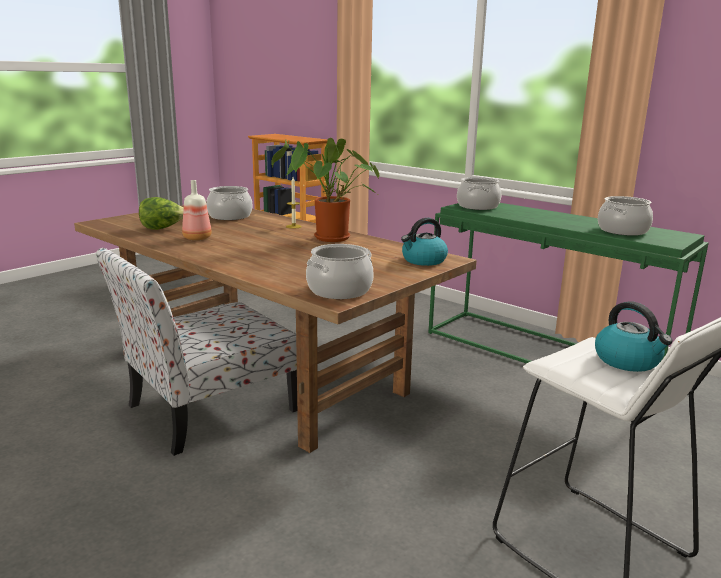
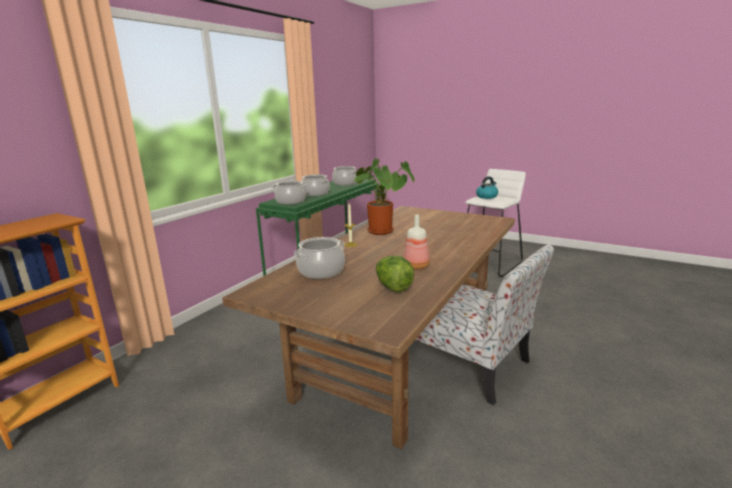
camera: 100 degrees left, 0 degrees up
cooking pot [306,244,374,299] -> cooking pot moved to [302,174,330,196]
kettle [401,218,448,266] -> none

